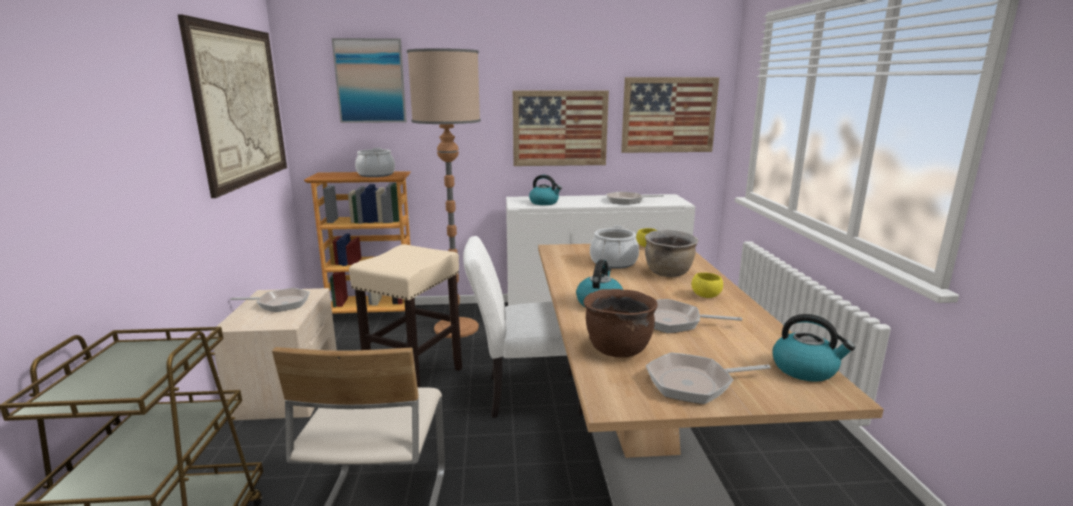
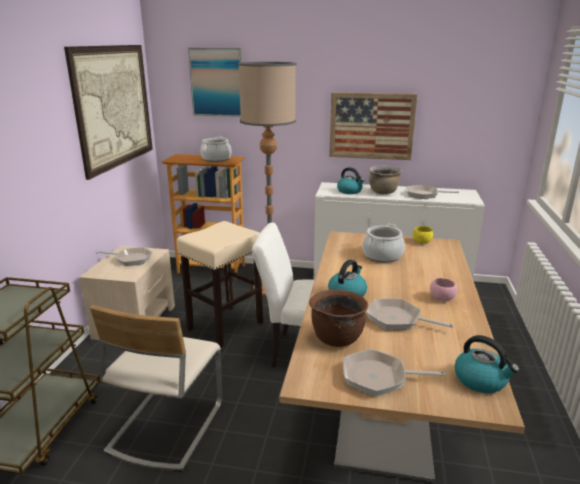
camera: 15 degrees right, 5 degrees up
picture [621,77,719,153] -> none
brown cooking pot [645,230,698,277] -> brown cooking pot moved to [369,165,402,194]
yellow bowl [691,272,723,298] -> pink bowl [430,278,457,301]

